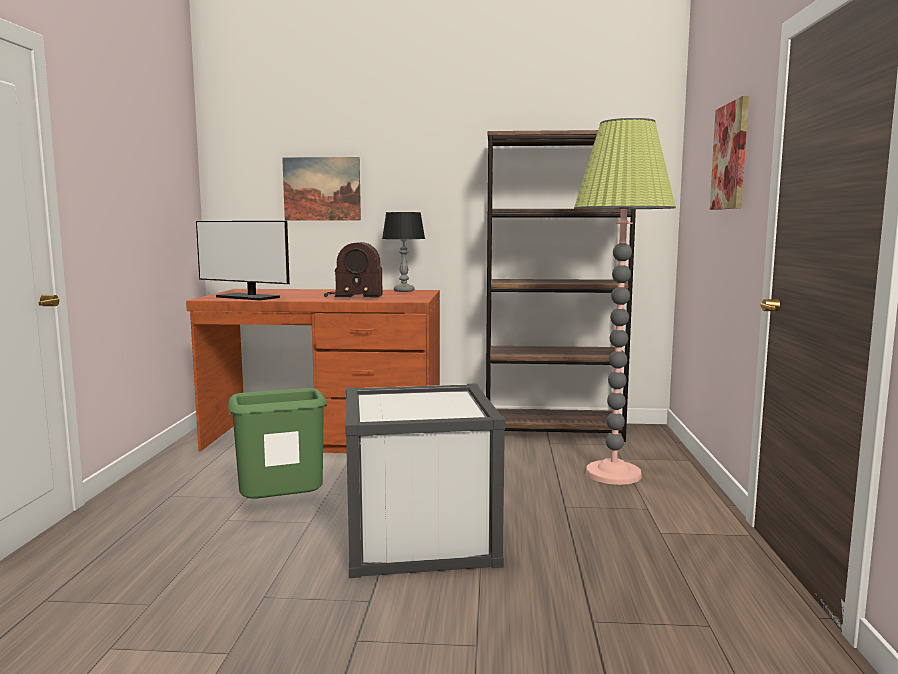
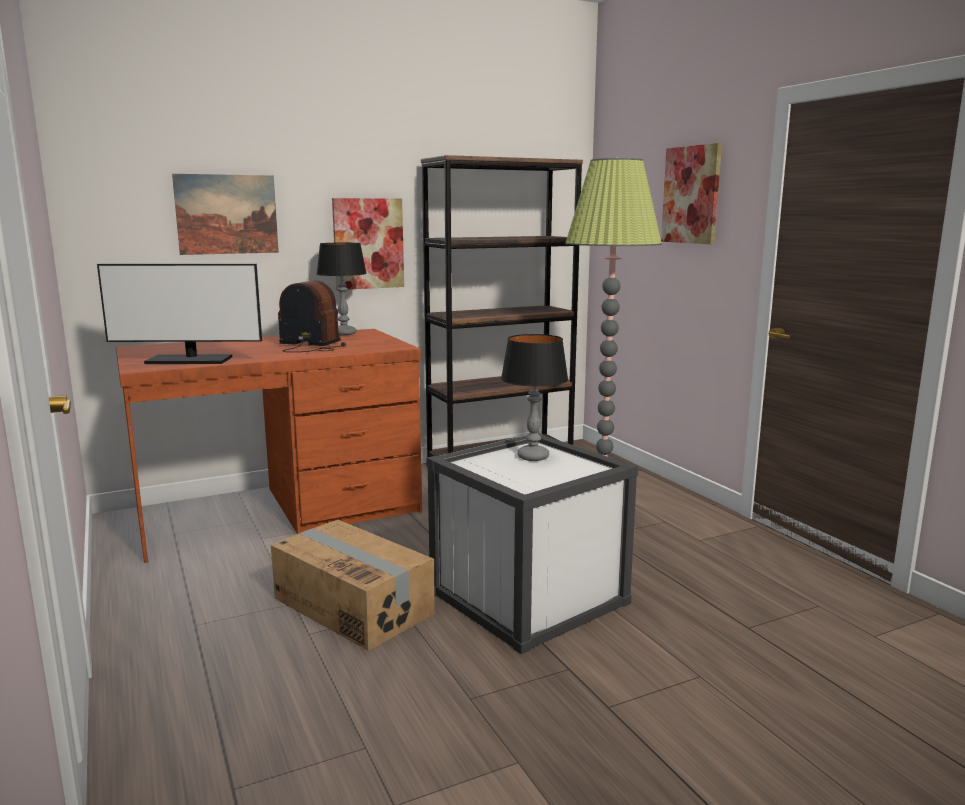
camera: 30 degrees left, 5 degrees up
green trash can [228,388,327,499] -> cardboard box [271,520,434,651]
radio [324,242,383,297] -> radio turned 135 degrees counterclockwise [278,280,346,352]
none -> picture [332,198,404,290]
none -> table lamp [501,334,568,461]

